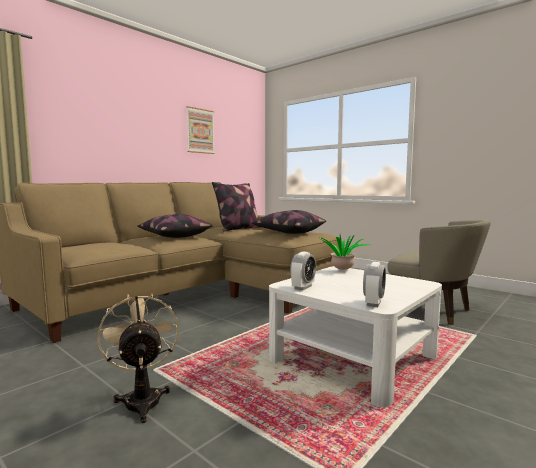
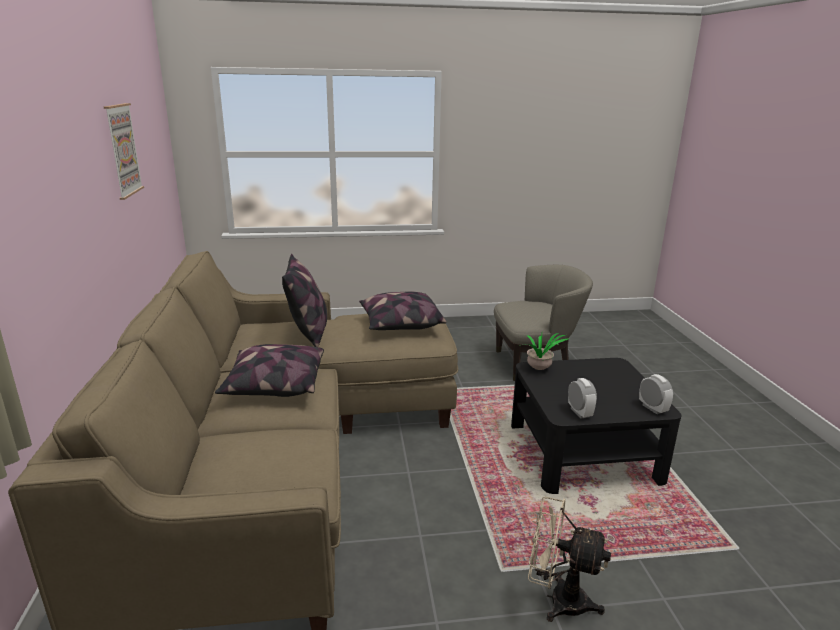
camera: 50 degrees left, 15 degrees up
white coffee table [269,266,442,407] -> black coffee table [511,358,682,494]

